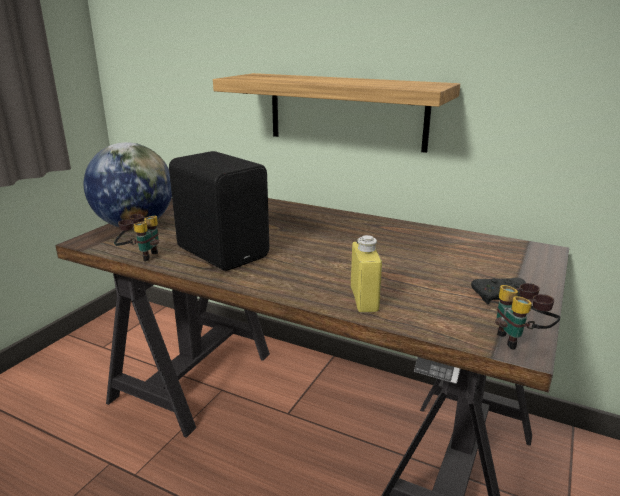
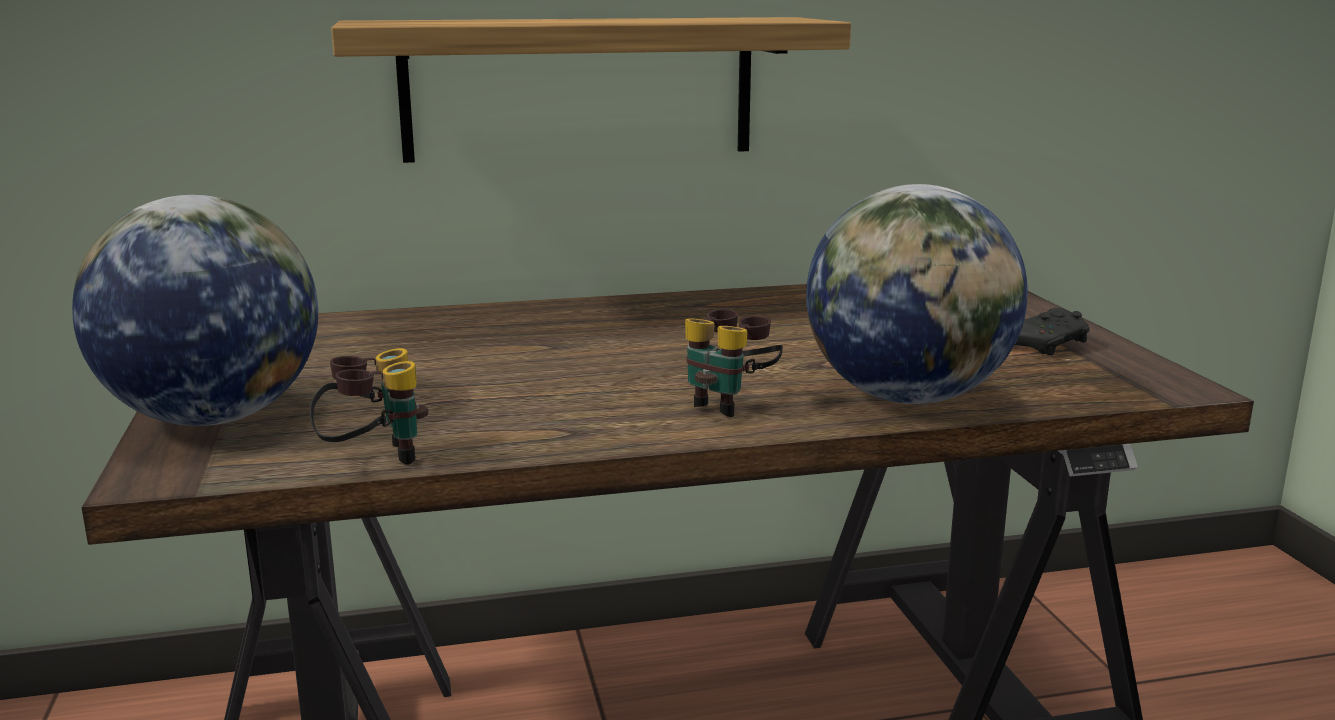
camera: 40 degrees left, 5 degrees down
black speaker [169,151,269,271] -> none
yellow bottle [351,235,382,312] -> globe [806,184,1028,404]
binoculars [495,283,561,349] -> binoculars moved to [685,309,783,417]

